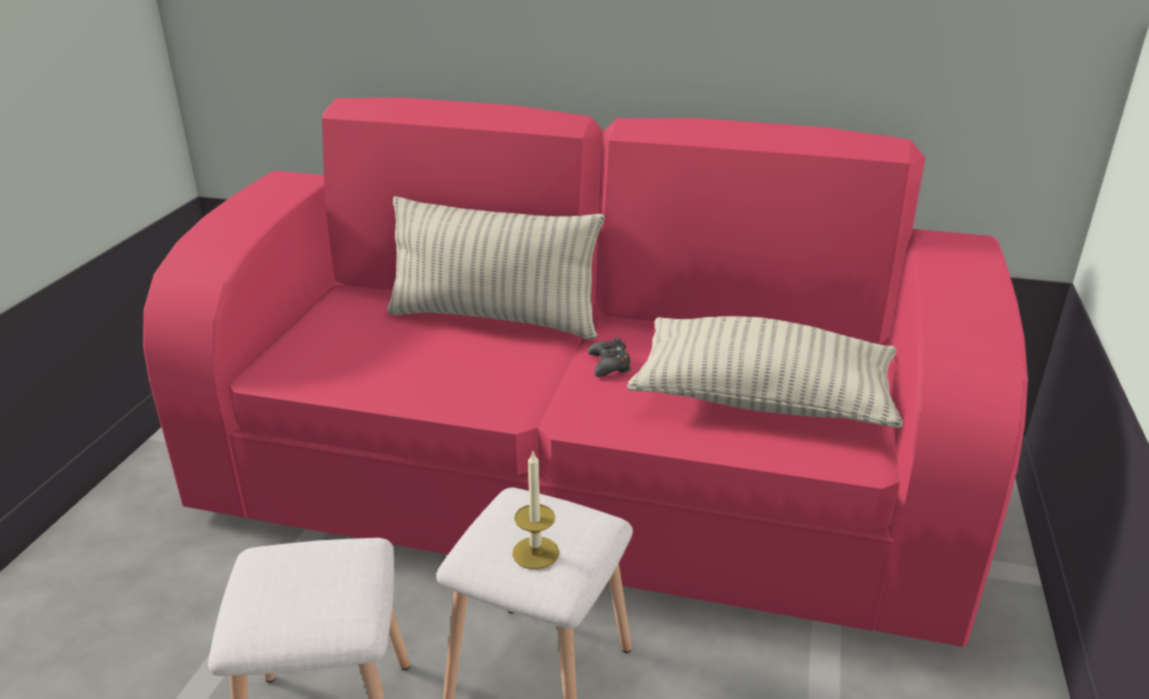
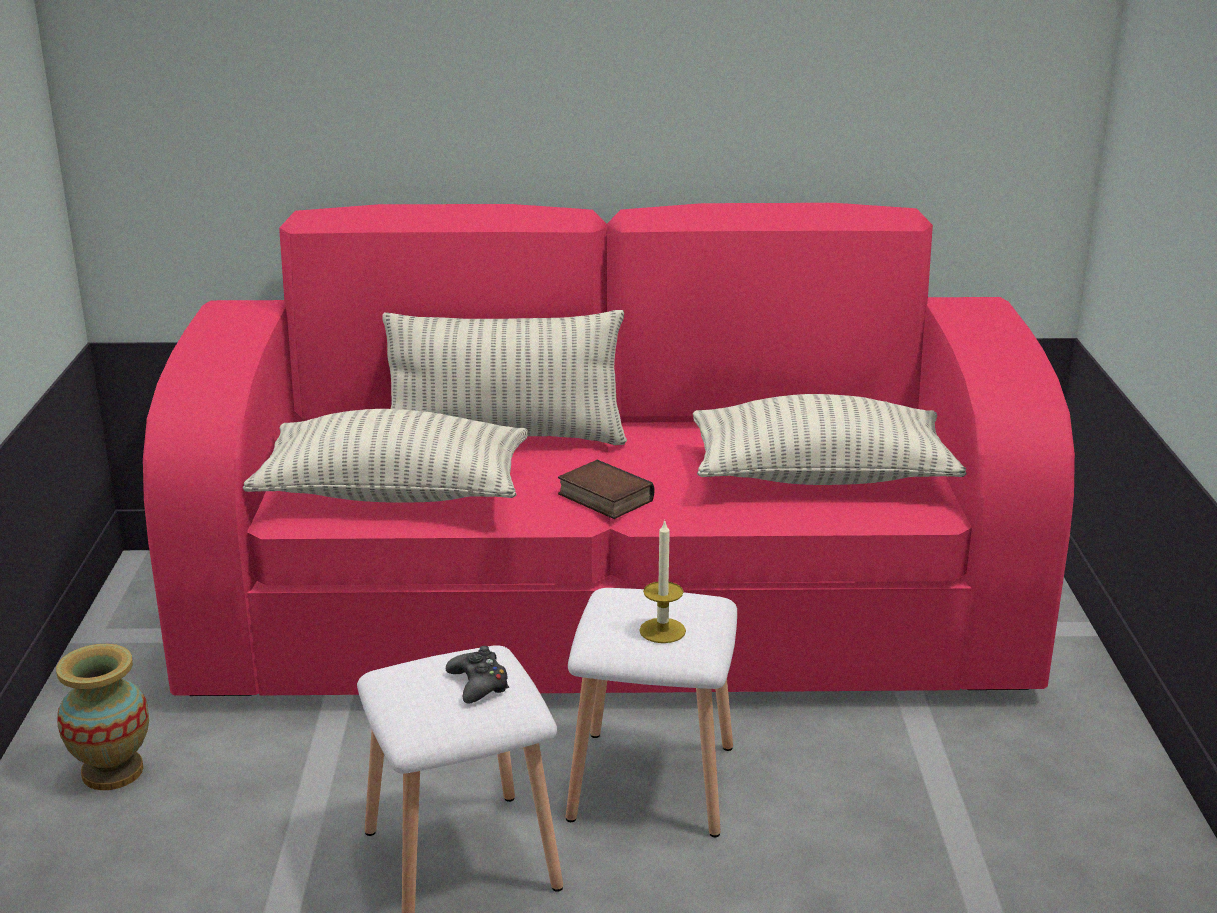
camera: 15 degrees left, 5 degrees down
black game controller [588,337,631,377] -> black game controller moved to [446,646,509,704]
none -> vase [56,644,149,790]
none -> pillow [243,409,528,502]
none -> book [558,460,654,519]

